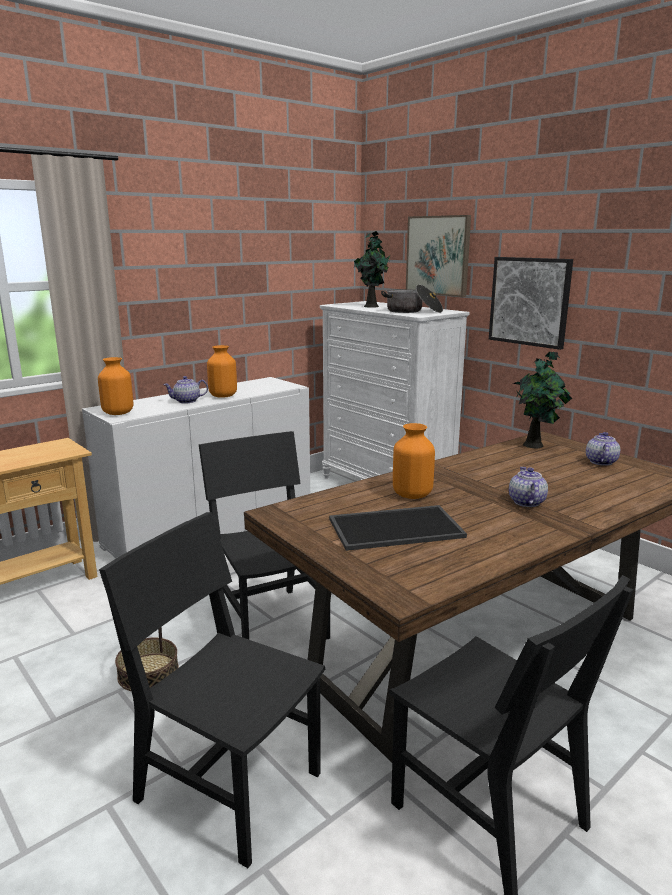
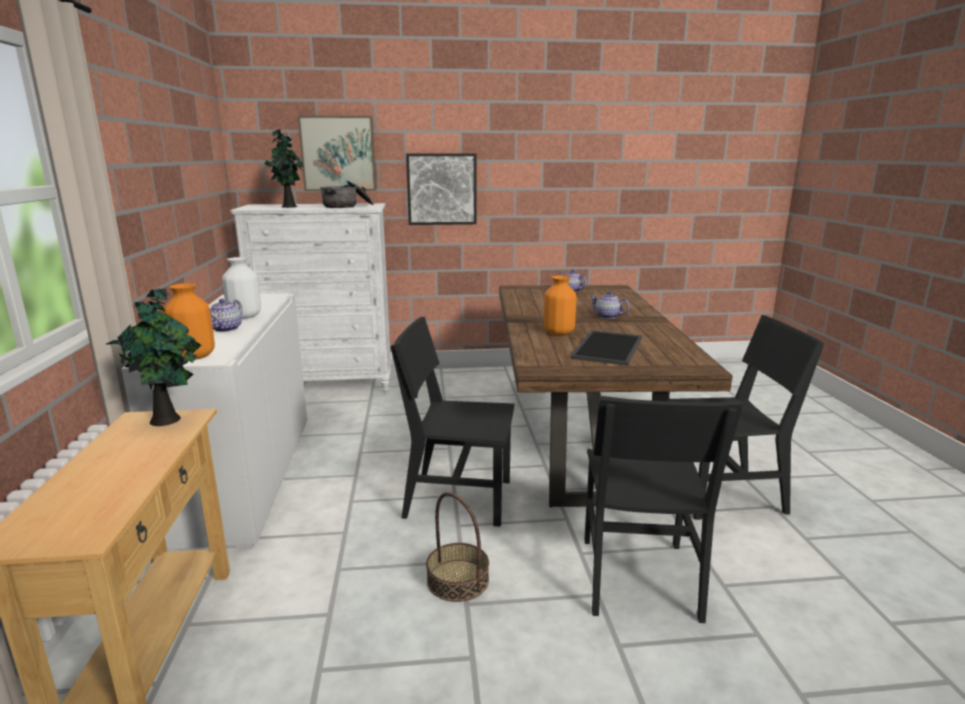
camera: 55 degrees left, 0 degrees up
black chair [99,512,325,868] -> black chair turned 60 degrees counterclockwise [584,396,743,623]
orange vase [207,345,237,398] -> white vase [222,257,261,319]
potted plant [513,351,572,448] -> potted plant moved to [106,289,201,426]

